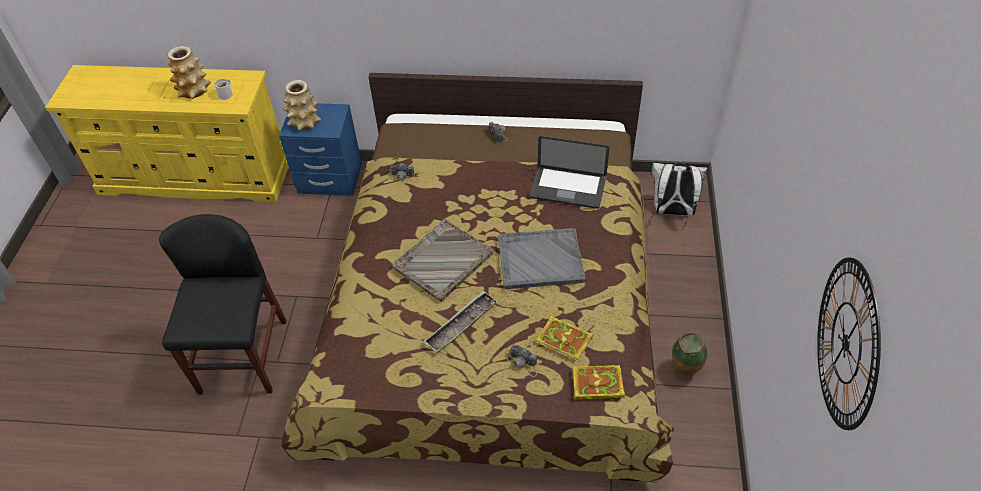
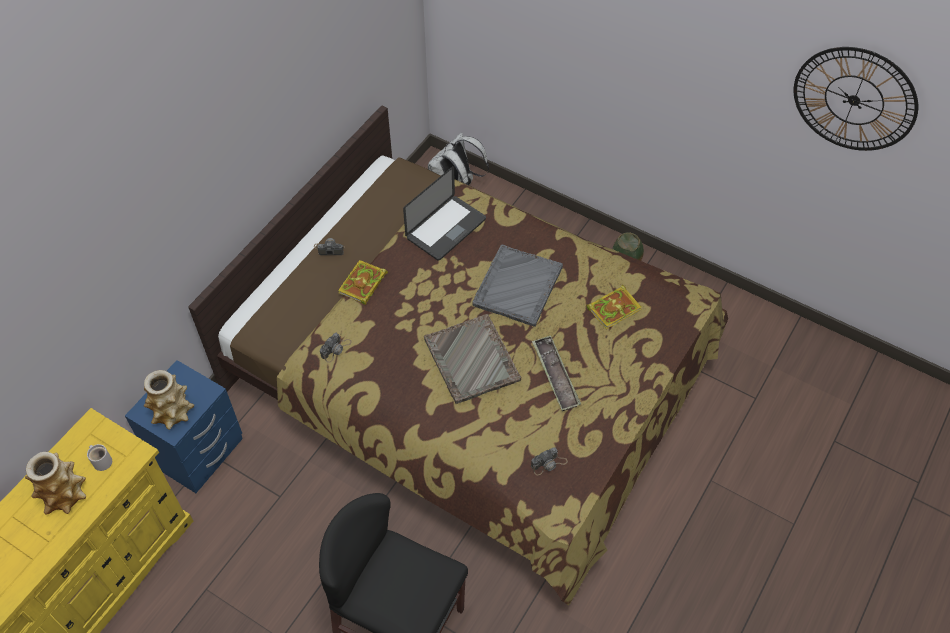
camera: 65 degrees left, 5 degrees up
camera [507,345,537,377] -> camera moved to [531,447,568,475]
book [572,365,625,399] -> book moved to [338,260,388,305]

